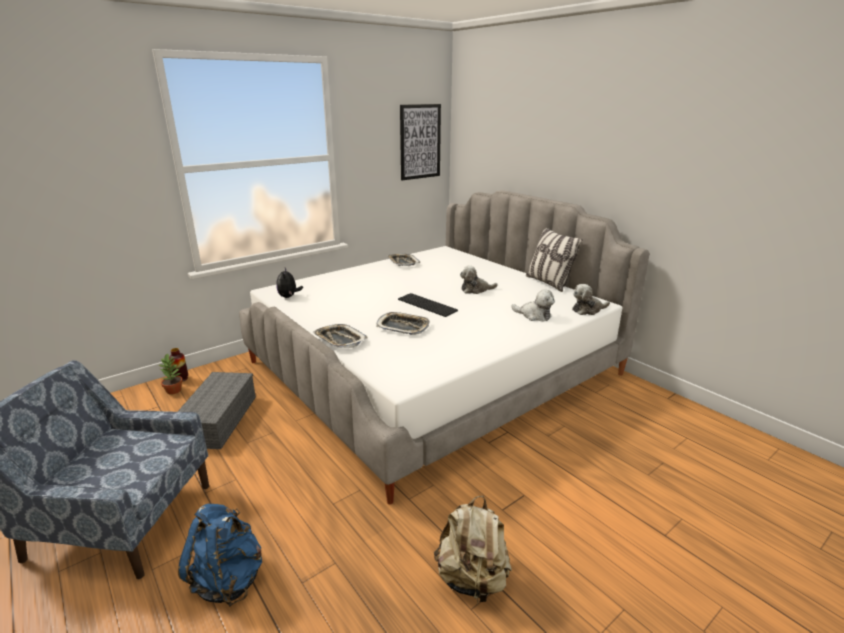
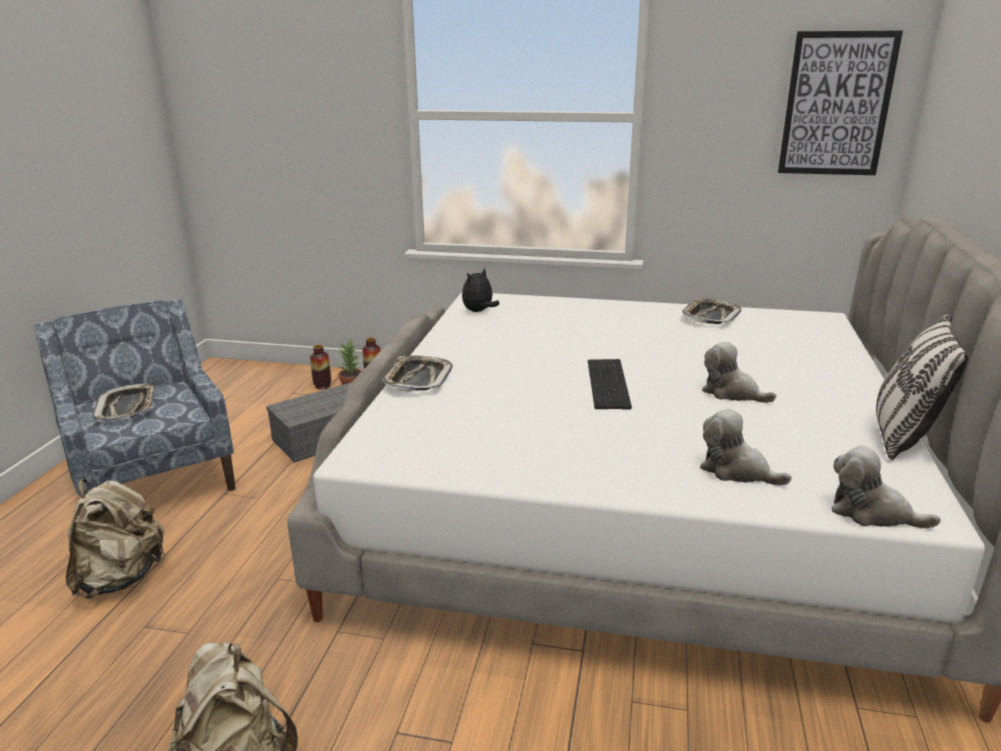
camera: 50 degrees right, 0 degrees up
blue backpack [178,504,262,607] -> beige backpack [66,478,166,599]
tray [376,312,430,335] -> tray moved to [93,383,155,422]
plush toy [512,289,555,322] -> plush toy turned 135 degrees clockwise [700,409,792,486]
none -> vase [310,345,331,390]

